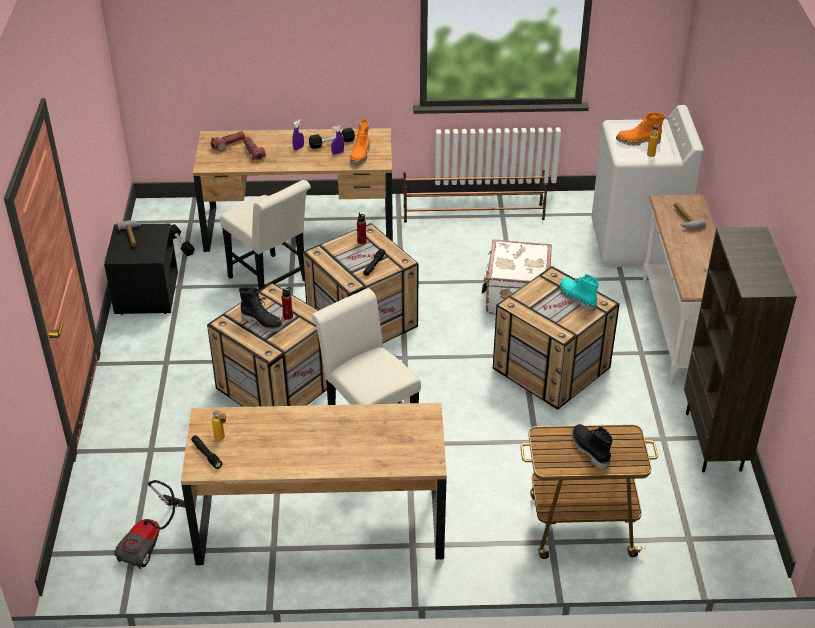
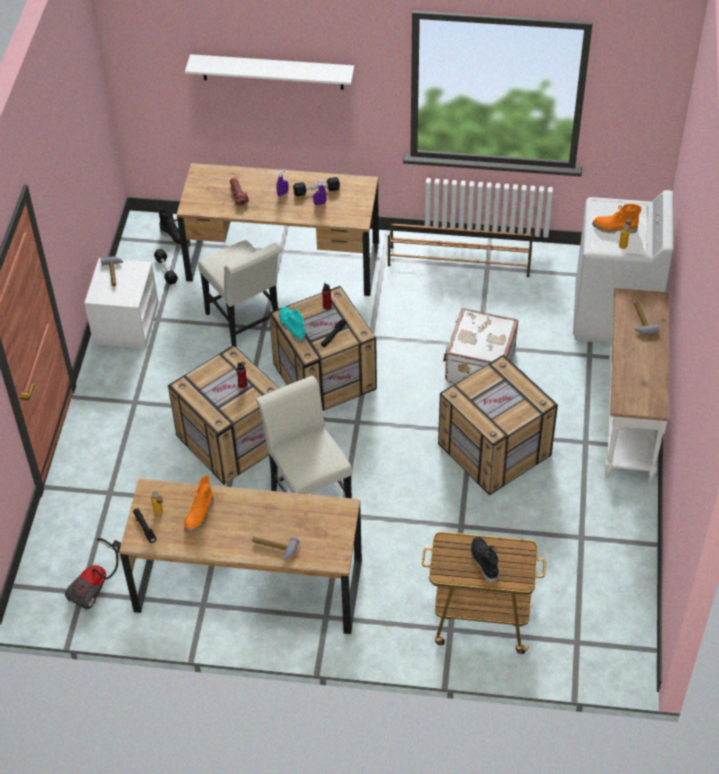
camera: 10 degrees right, 10 degrees up
black nightstand [104,224,178,315] -> white nightstand [84,258,159,349]
flashlight [210,131,245,151] -> none
black boot [239,287,283,332] -> black boot moved to [158,209,191,247]
orange boot [350,119,370,165] -> orange boot moved to [184,475,214,533]
turquoise boot [560,274,599,311] -> turquoise boot moved to [279,307,306,343]
brown bookcase [684,227,797,472] -> none
none -> white shelf [185,54,355,90]
none -> hammer [252,537,300,560]

